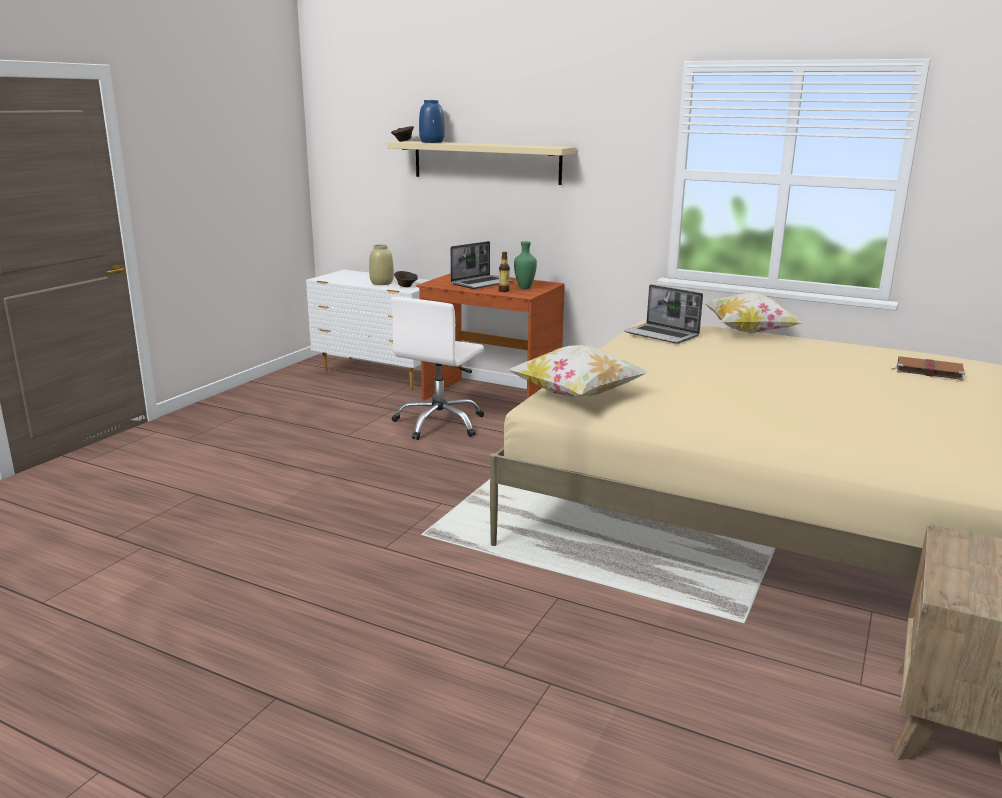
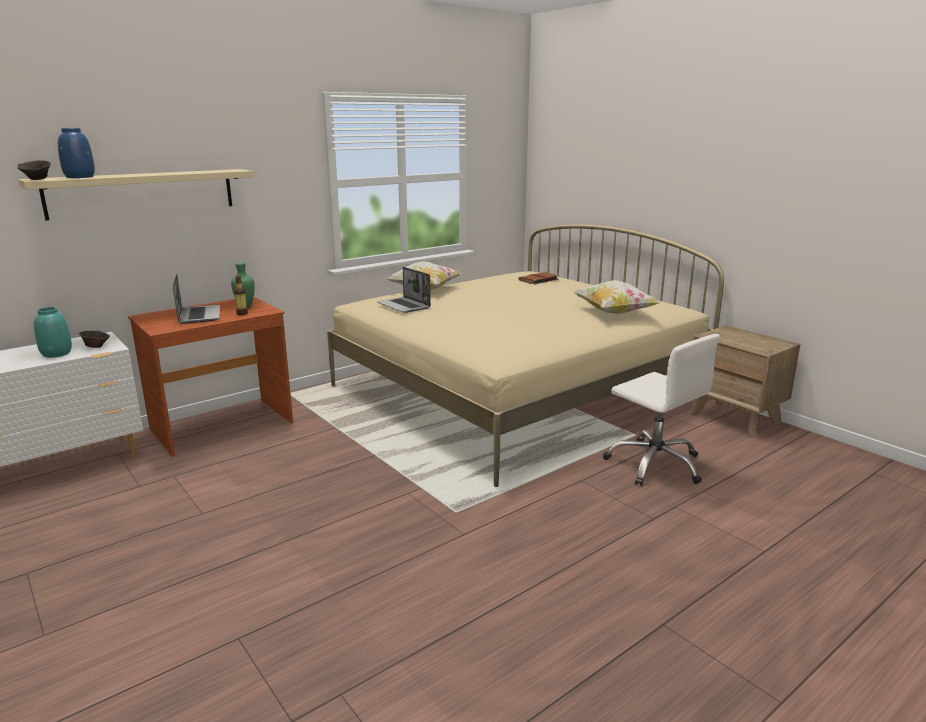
camera: 65 degrees left, 0 degrees up
beige vase [369,244,394,285] -> turquoise vase [34,307,72,358]
white office chair [391,297,484,440] -> white office chair moved to [603,334,720,486]
pillow [507,345,649,397] -> pillow moved to [574,280,662,314]
laptop [624,284,703,344] -> laptop turned 75 degrees clockwise [377,267,431,313]

